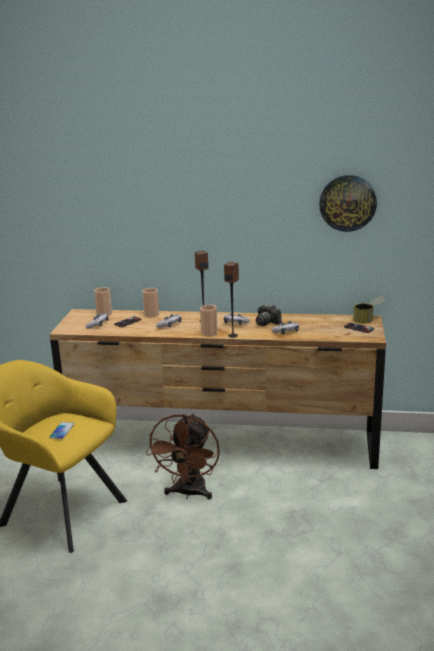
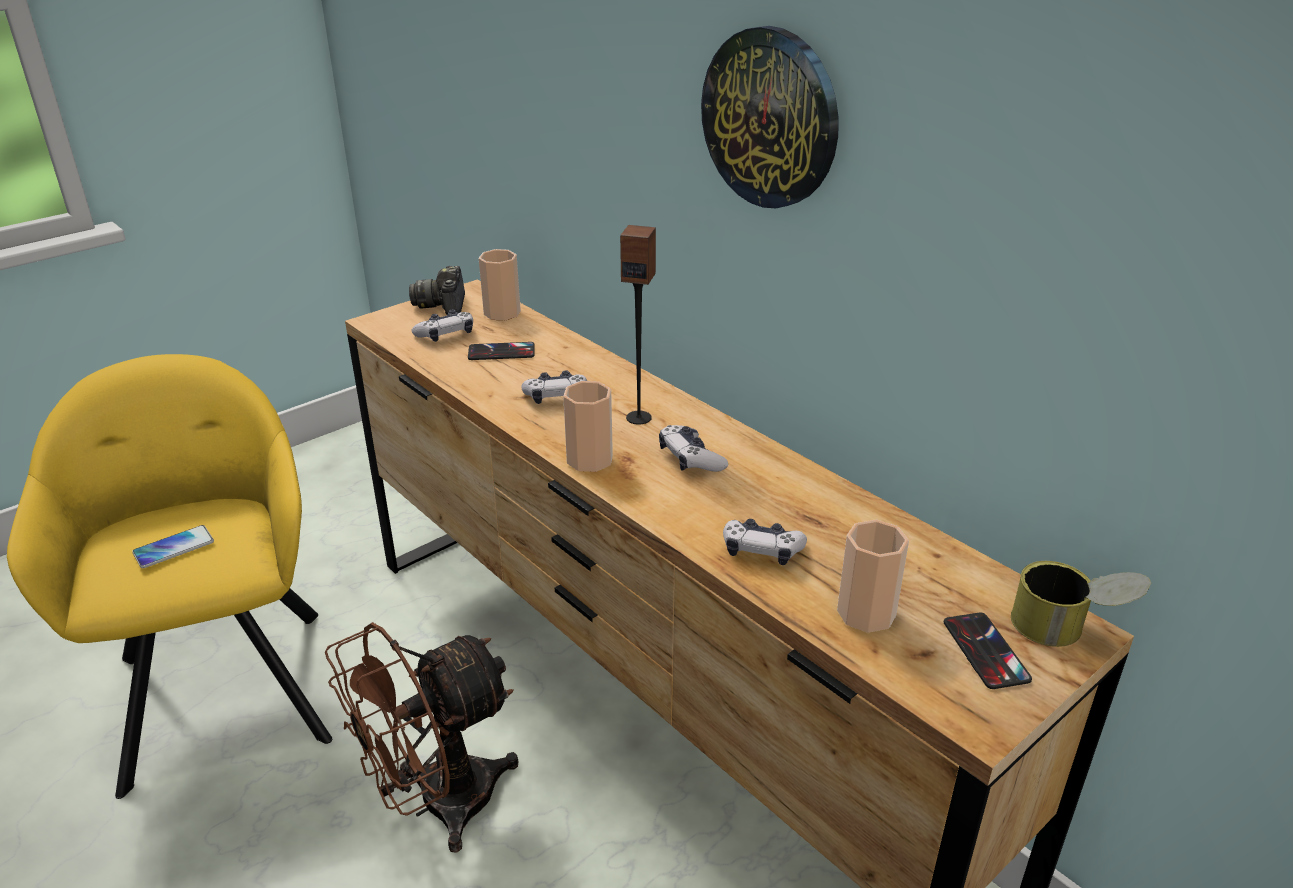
camera: 40 degrees right, 10 degrees up
cup [142,288,159,318] -> cup moved to [837,520,909,633]
speaker [224,262,239,338] -> none
camera [256,304,282,326] -> camera moved to [409,266,465,315]
wall clock [319,175,377,232] -> wall clock moved to [701,26,839,208]

